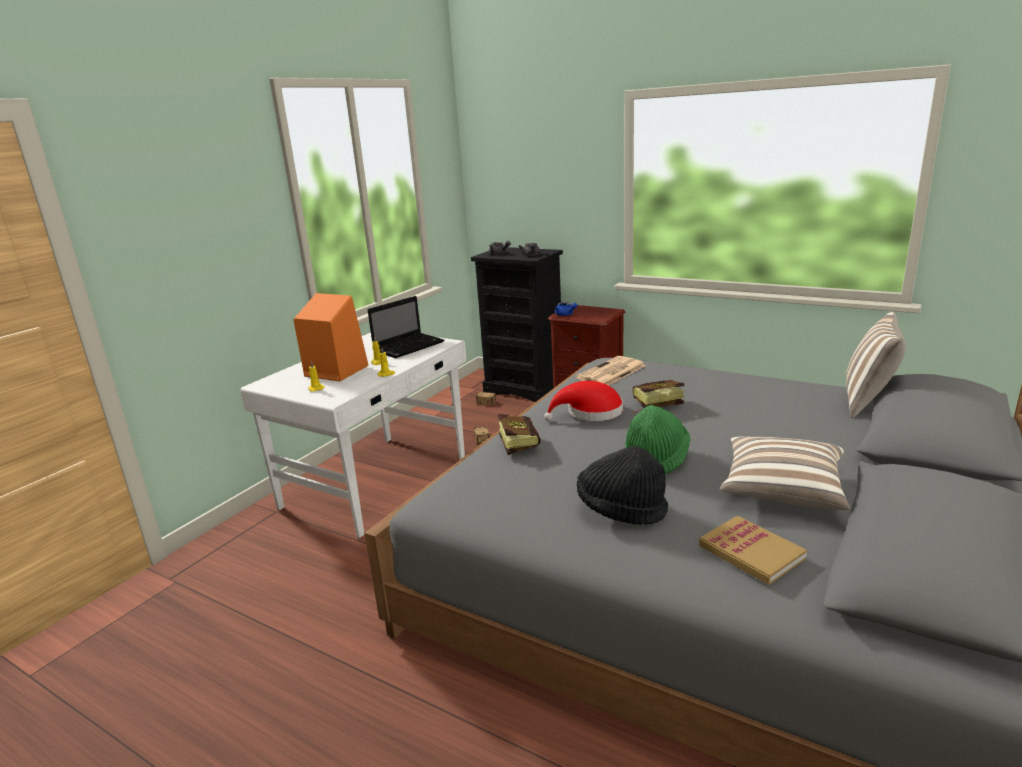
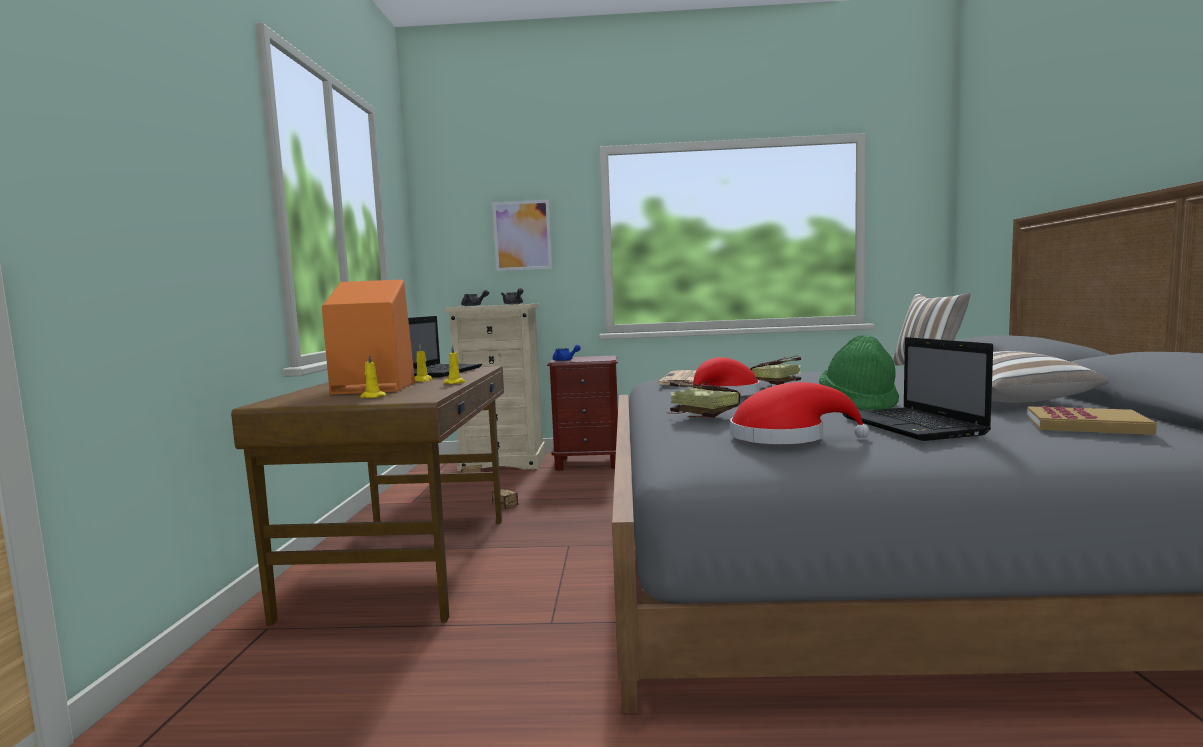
camera: 30 degrees left, 15 degrees down
white desk [240,333,466,538] -> brown desk [231,366,504,626]
black dresser [471,247,563,402] -> beige dresser [445,304,546,471]
black hat [577,446,668,525] -> laptop [842,337,993,441]
none -> picture [492,200,552,271]
none -> red hat [730,382,870,444]

